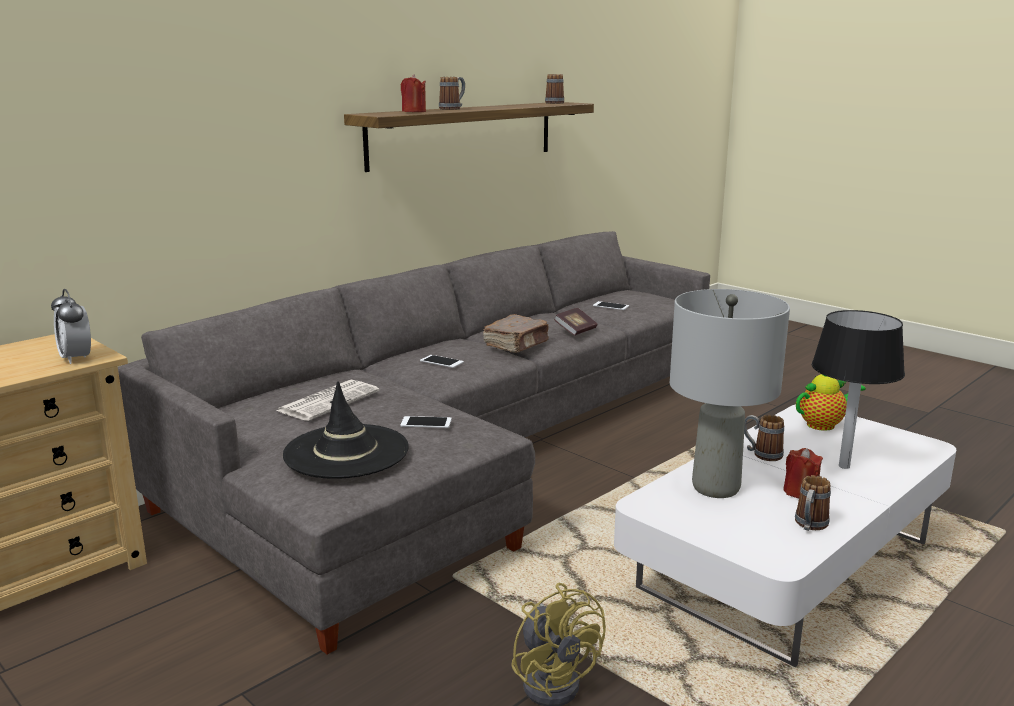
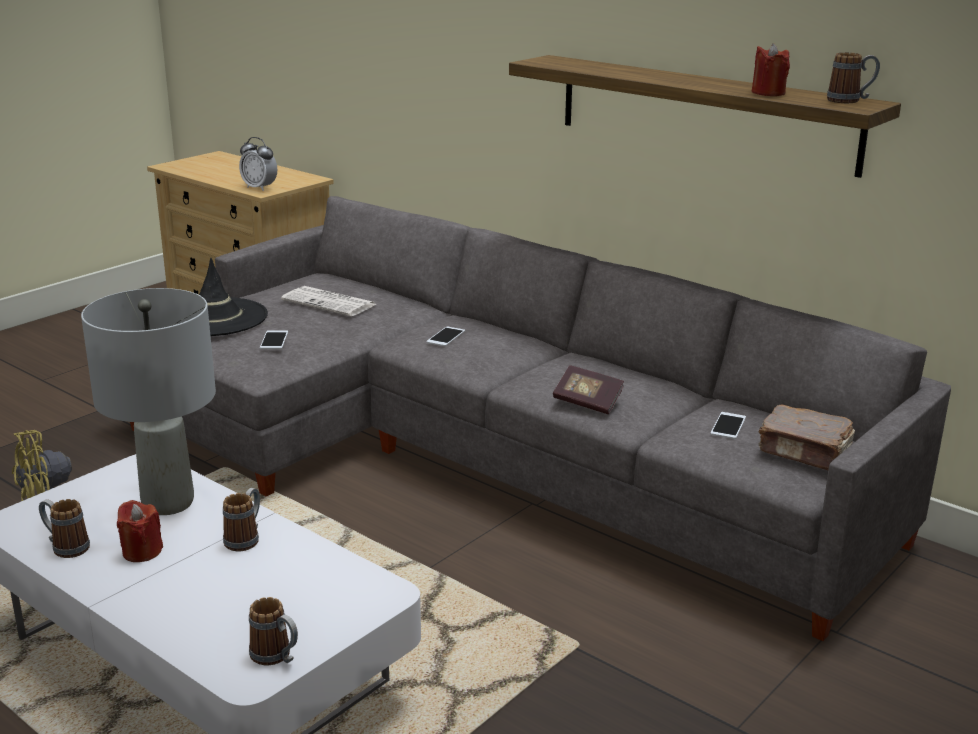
camera: 85 degrees right, 5 degrees up
alarm clock [51,289,91,364] -> alarm clock turned 105 degrees counterclockwise [239,137,277,191]
red candle [401,75,426,112] -> red candle moved to [752,43,790,96]
mug [439,77,465,110] -> mug moved to [249,597,298,665]
brown book [483,314,549,353] -> brown book moved to [758,405,855,470]
teapot [796,374,866,431] -> none
black table lamp [811,310,905,469] -> none

